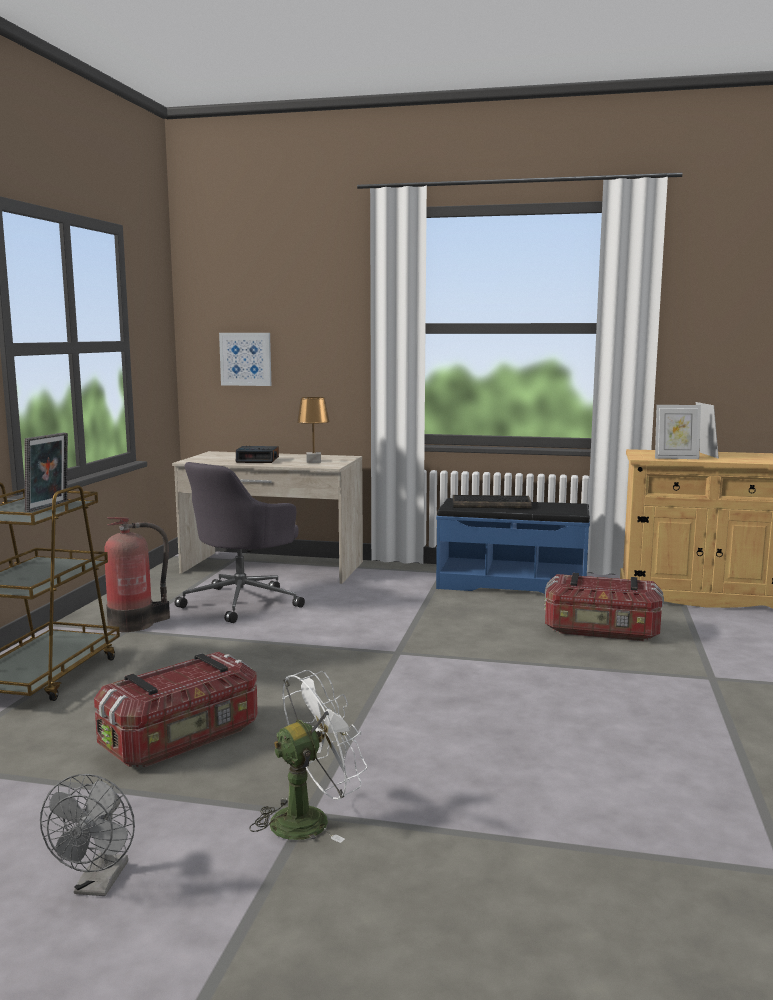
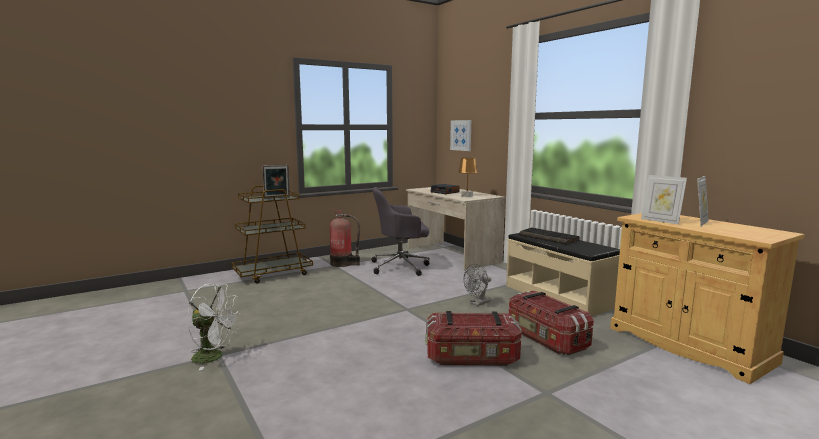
camera: 45 degrees right, 0 degrees up
grey fan [40,774,135,896] -> grey fan moved to [464,263,491,306]
storage box [94,652,258,767] -> storage box moved to [425,311,522,366]
blue bench [436,498,590,594] -> beige bench [506,233,620,317]

